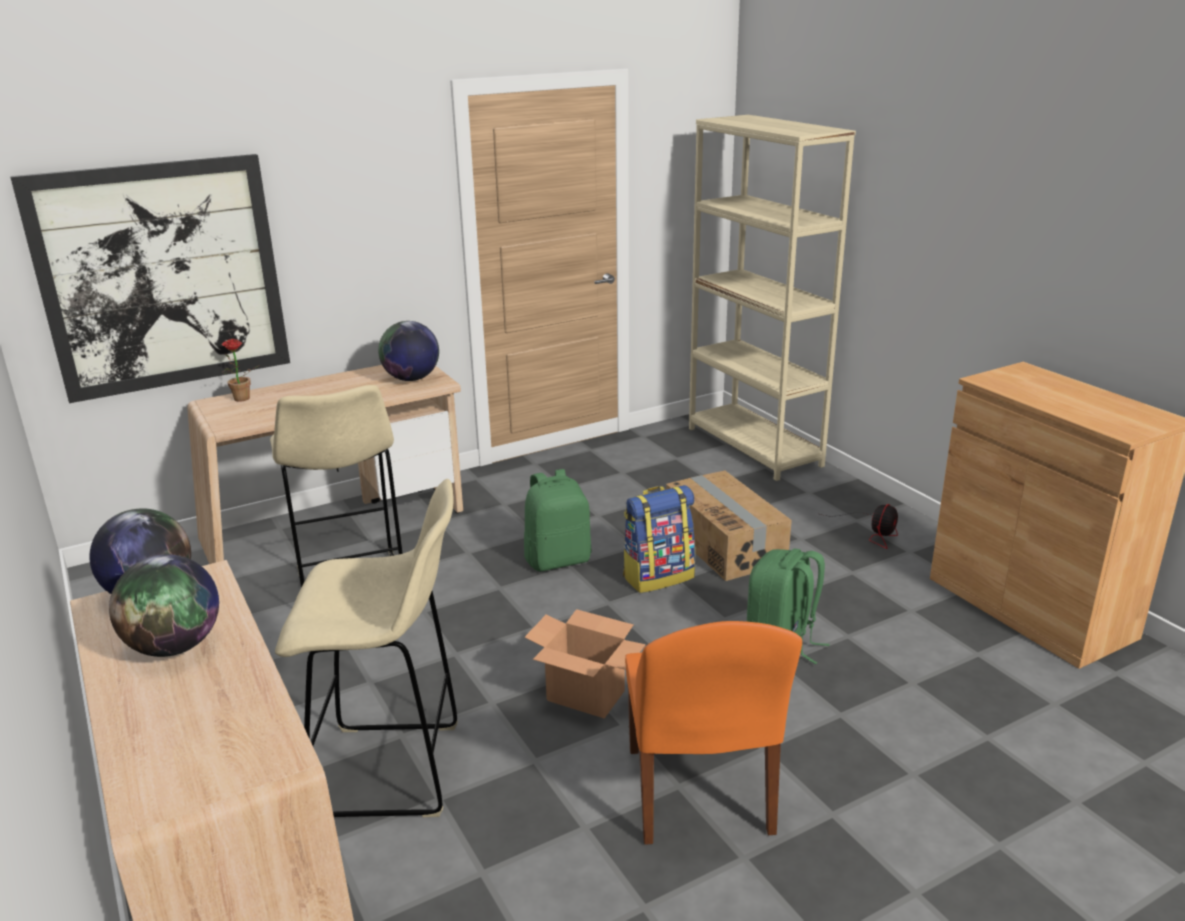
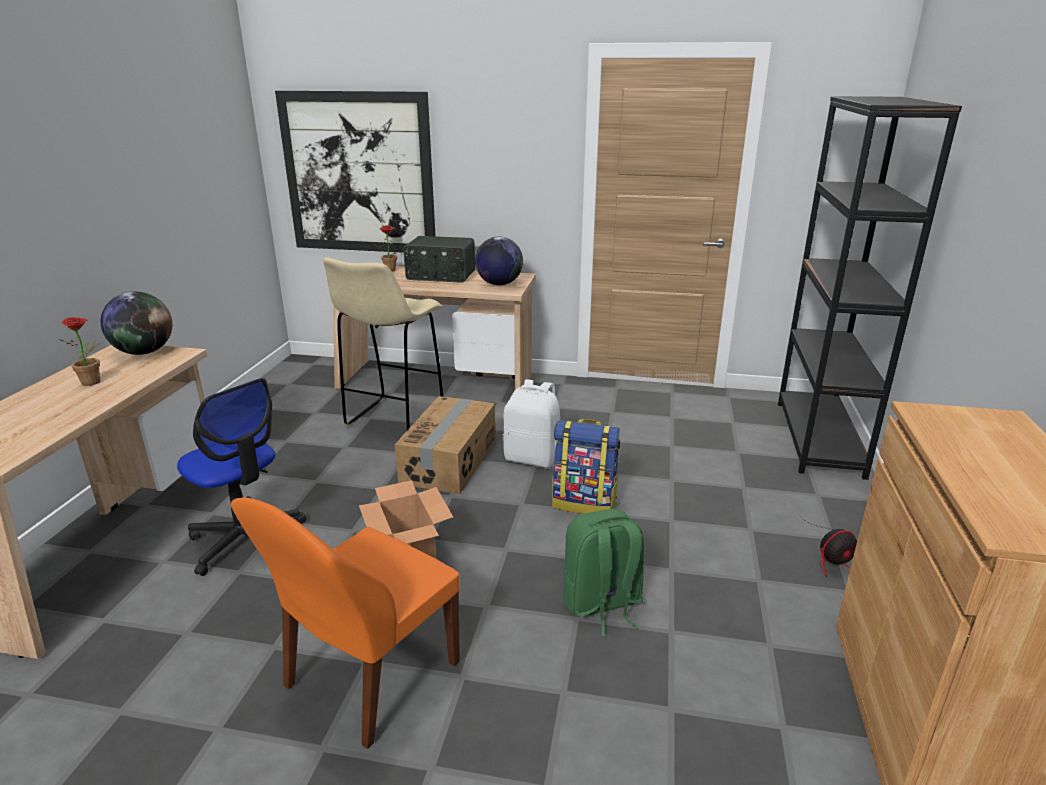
camera: 40 degrees right, 0 degrees up
globe [109,554,219,657] -> potted plant [60,317,100,386]
beige stool [275,479,458,817] -> office chair [177,378,307,576]
green backpack [524,469,592,571] -> white backpack [503,379,560,468]
cardboard box [666,471,792,581] -> cardboard box moved to [395,396,495,494]
beige bookcase [689,115,856,481] -> black bookcase [778,96,962,480]
none -> radio [403,236,475,283]

